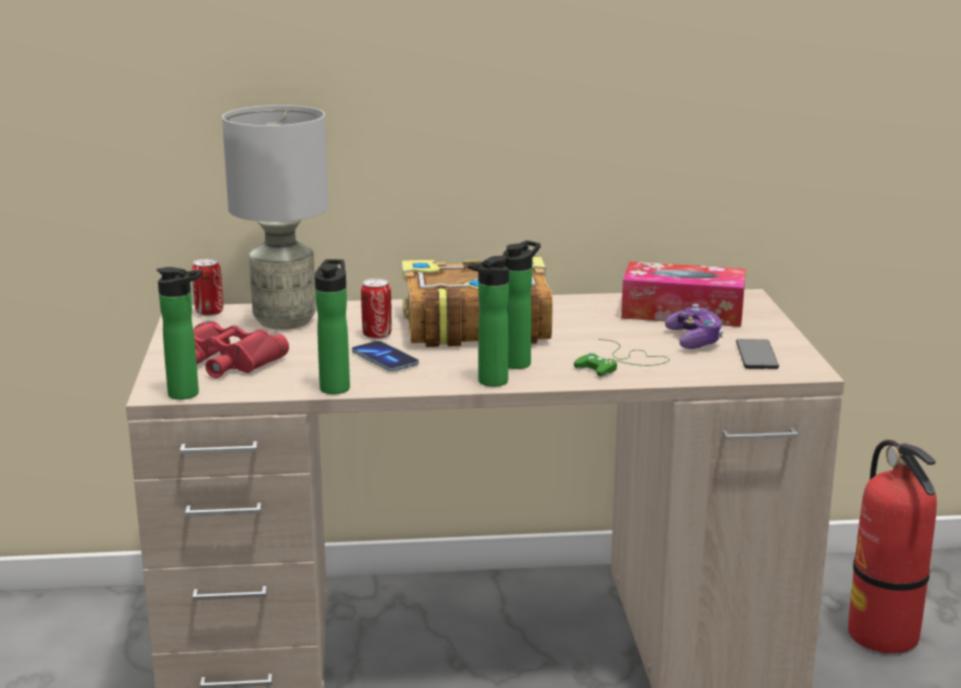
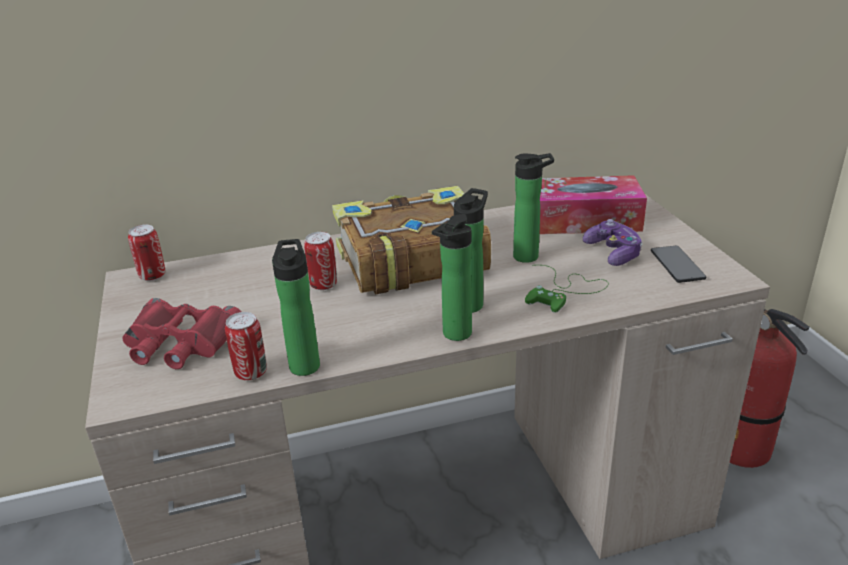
camera: 10 degrees left, 10 degrees up
bottle [157,267,203,400] -> bottle moved to [513,153,554,263]
grey table lamp [222,105,329,329] -> none
phone [352,341,419,372] -> none
none -> can [225,312,267,380]

